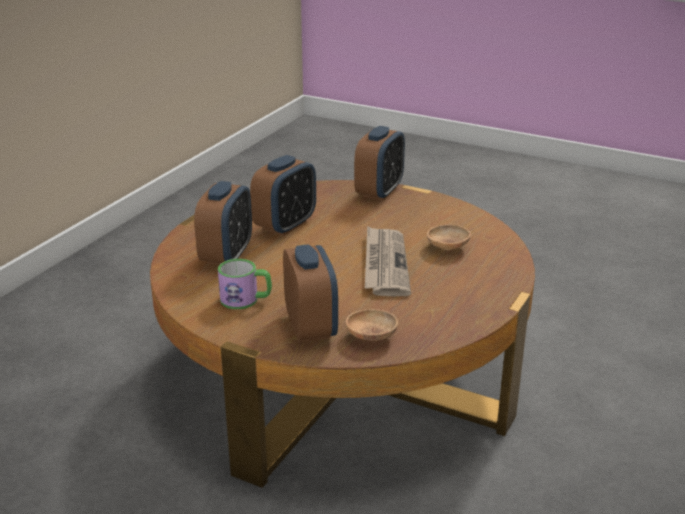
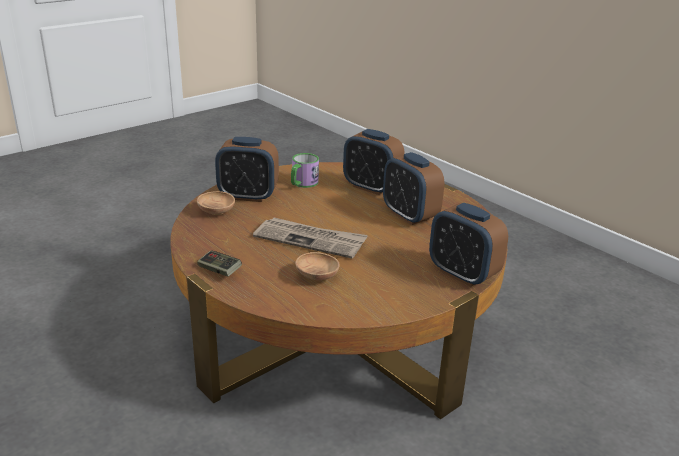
camera: 110 degrees right, 0 degrees up
none -> game controller [197,250,242,277]

